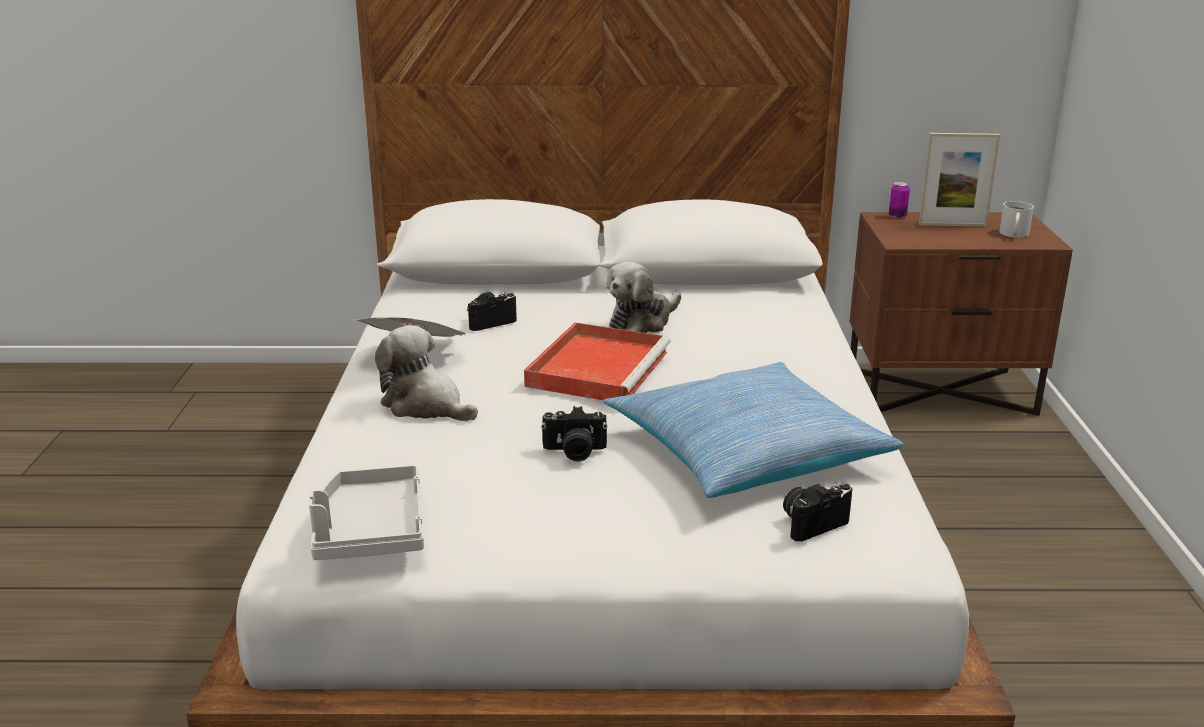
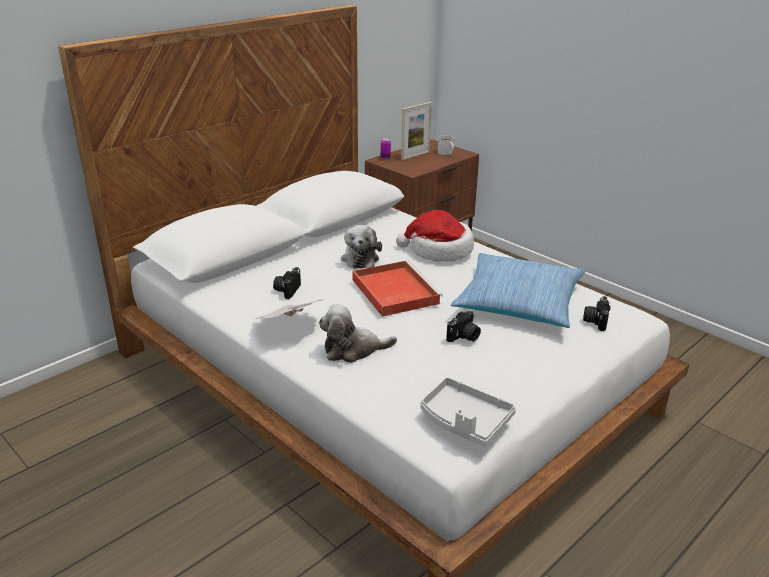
camera: 45 degrees left, 5 degrees up
none -> hat [396,210,474,262]

